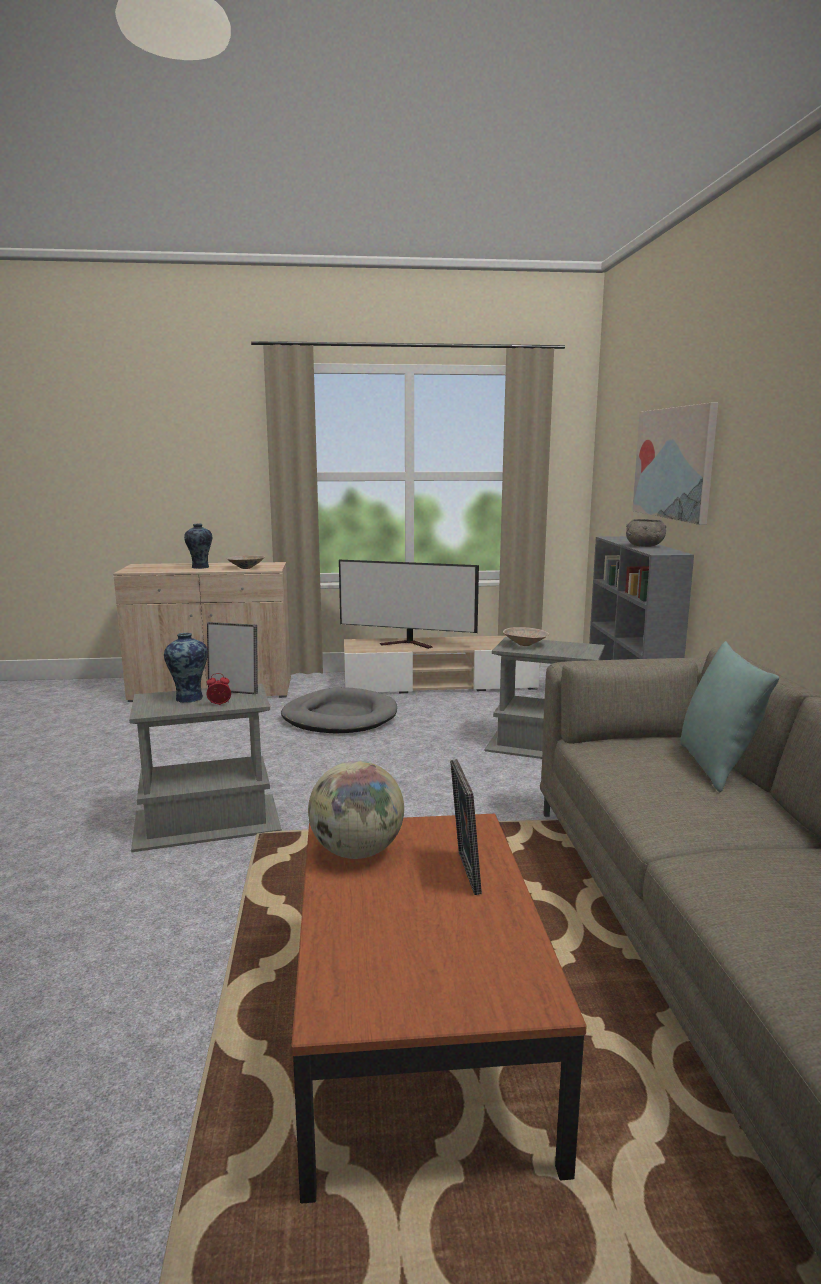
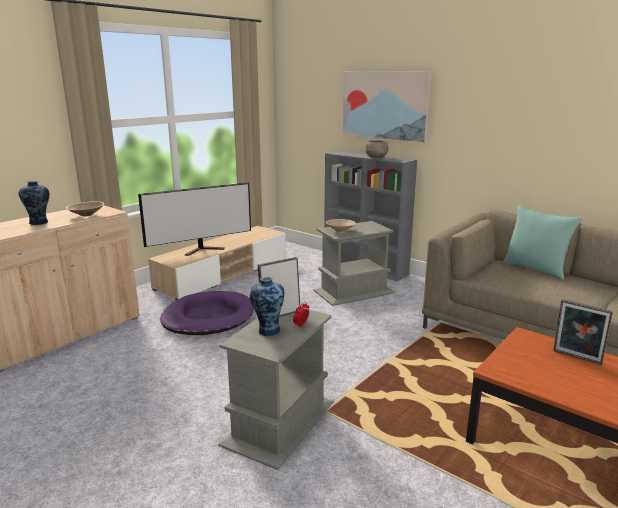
camera: 45 degrees left, 5 degrees up
grey dog bed [281,687,397,734] -> purple dog bed [160,291,254,335]
globe [308,761,404,859] -> none

